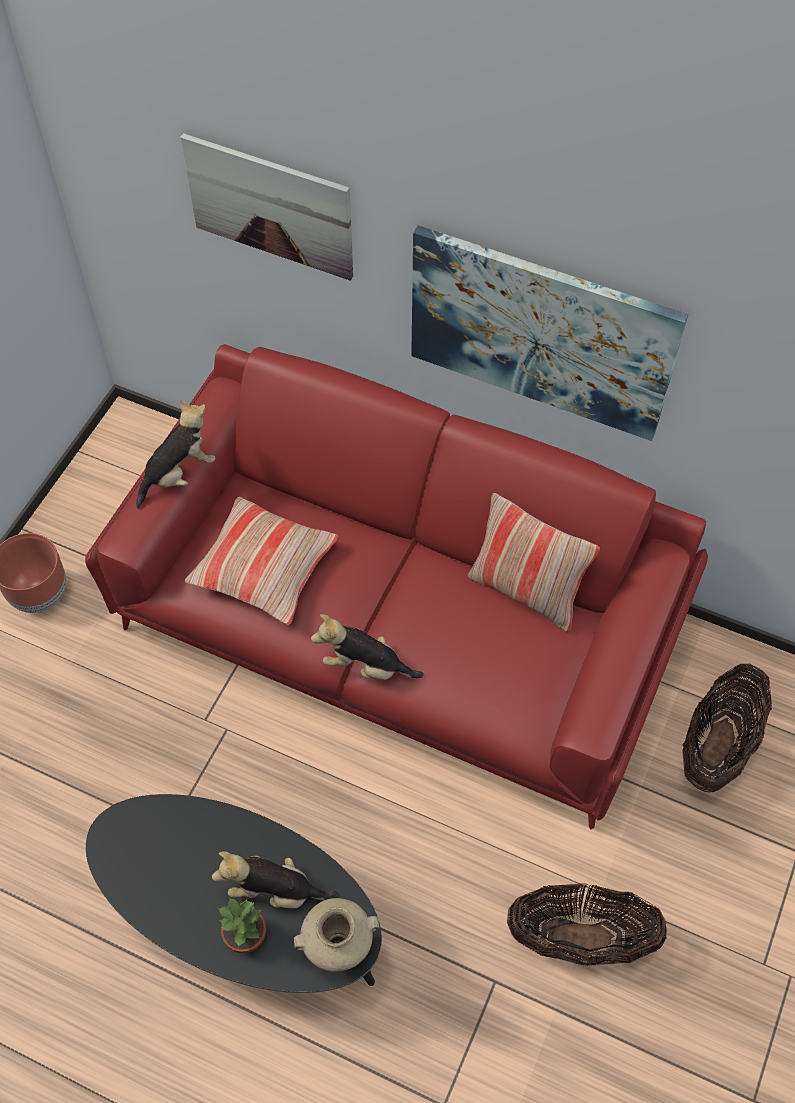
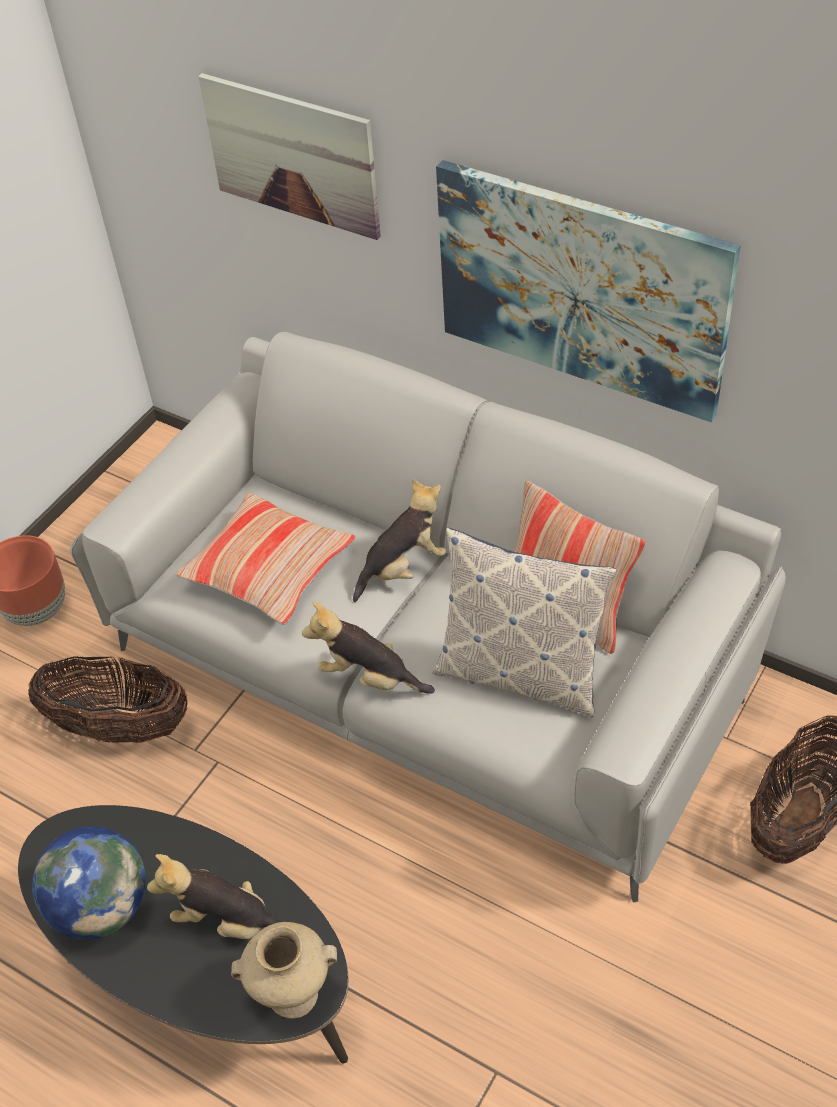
camera: 10 degrees right, 10 degrees down
red sofa [85,344,708,829] -> grey sofa [70,332,786,903]
plush toy [136,400,215,508] -> plush toy moved to [353,479,446,602]
potted plant [218,898,266,953] -> none
basket [507,883,667,966] -> basket moved to [28,656,187,743]
none -> globe [32,826,146,940]
none -> pillow [432,528,617,718]

